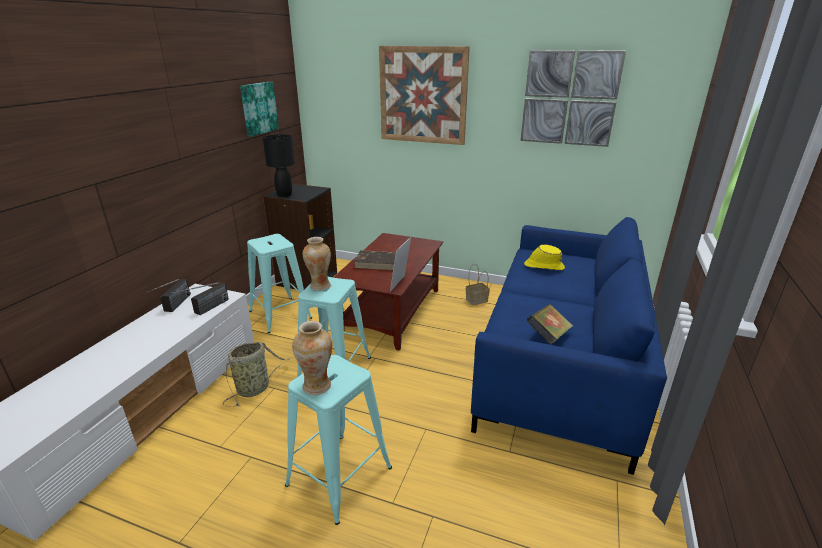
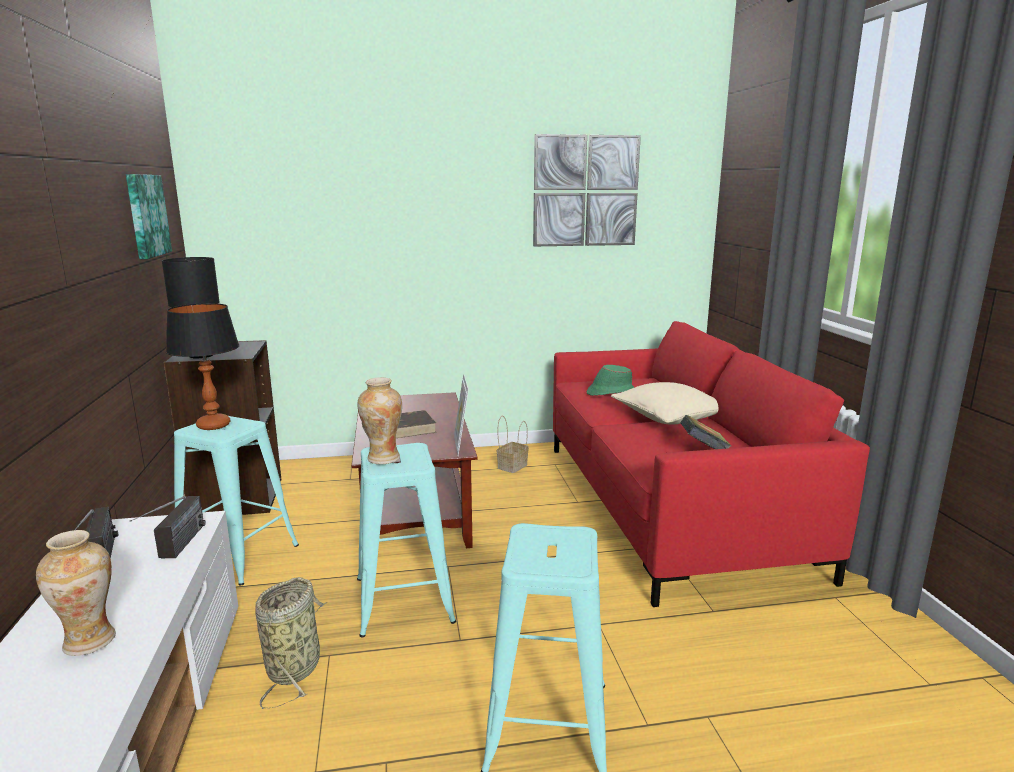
camera: 30 degrees left, 10 degrees down
vase [292,321,332,395] -> vase moved to [36,530,116,656]
picture [379,46,470,145] -> none
blue sofa [471,217,667,475] -> red sofa [553,321,870,607]
yellow hat [524,245,565,270] -> green hat [587,365,635,396]
none -> table lamp [166,303,239,430]
none -> beige pillow [611,382,719,425]

